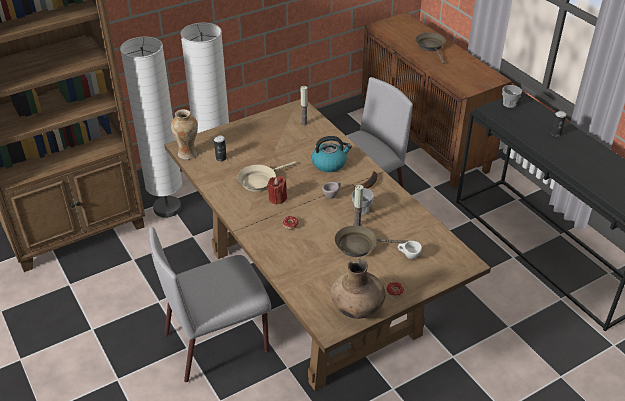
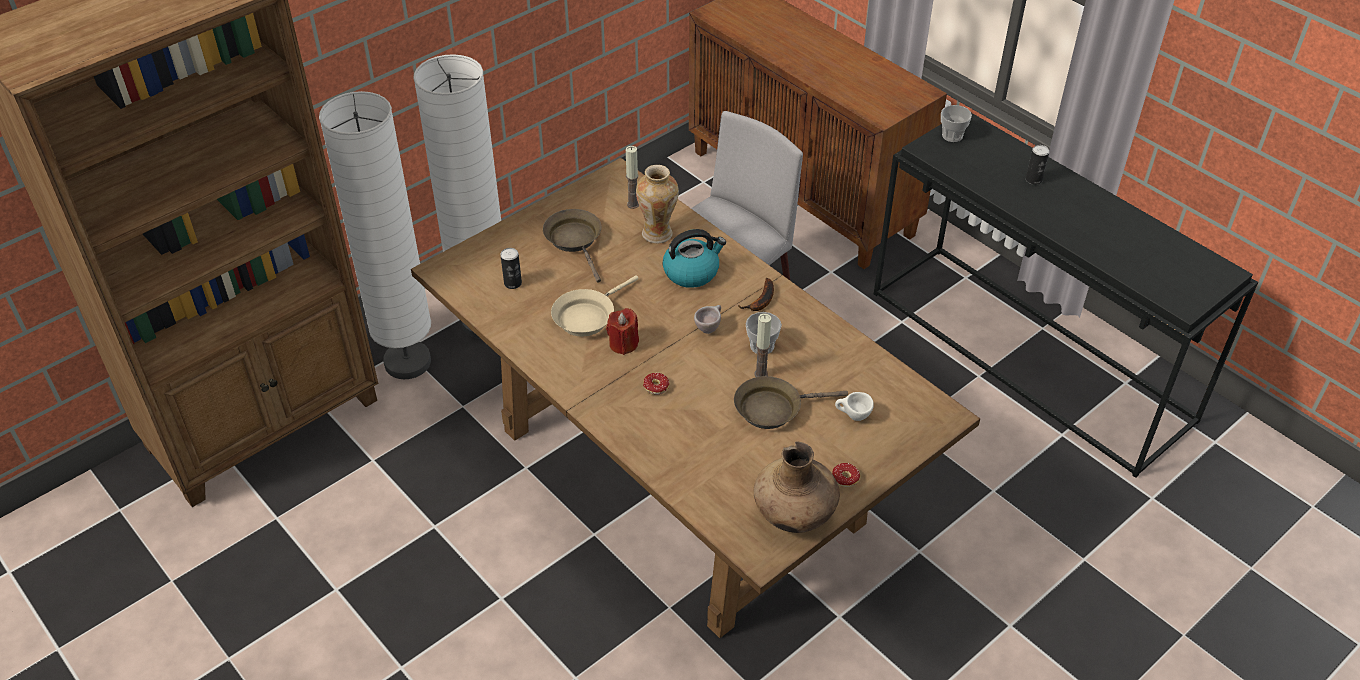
camera: 10 degrees left, 5 degrees up
grey chair [149,227,271,382] -> none
vase [171,109,198,160] -> vase moved to [636,165,679,244]
brown frying pan [415,32,446,64] -> brown frying pan moved to [543,209,601,283]

